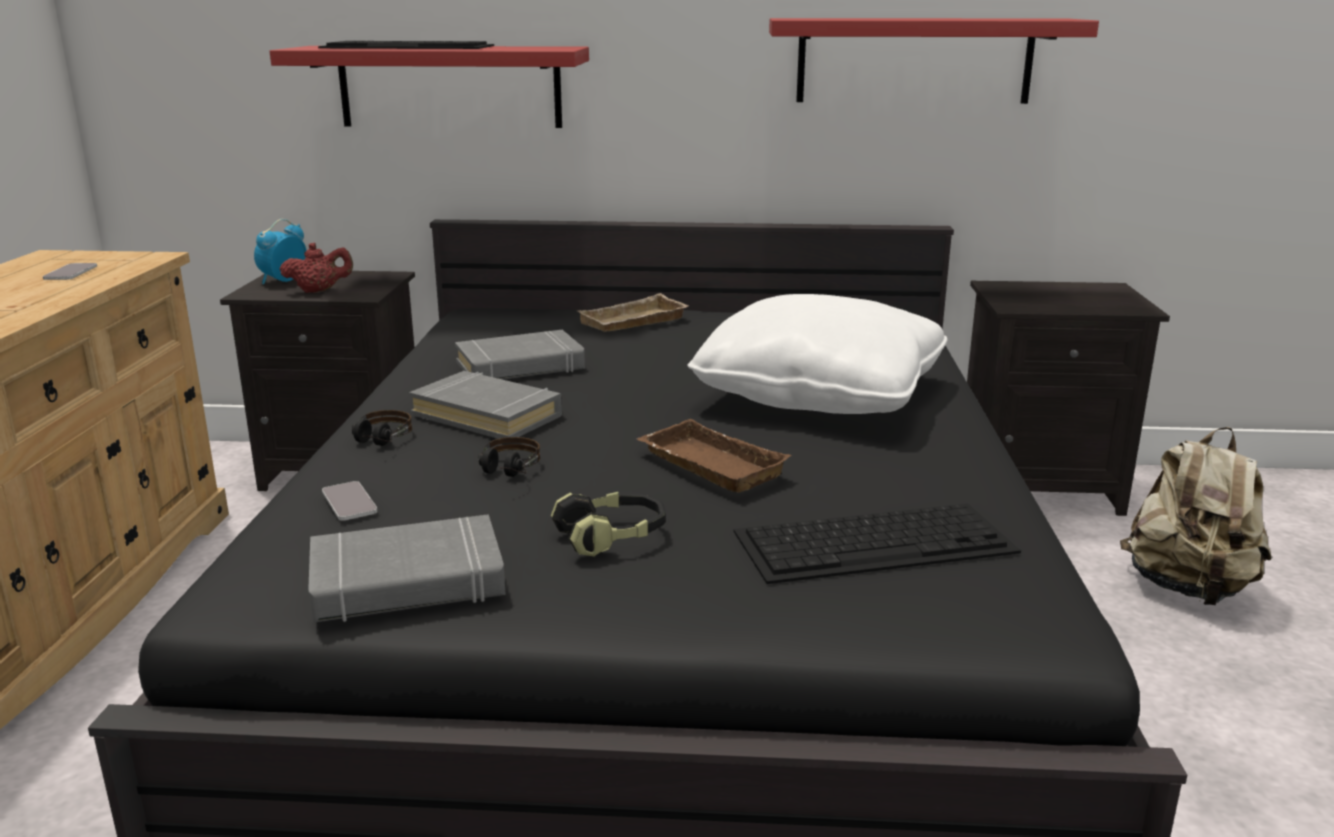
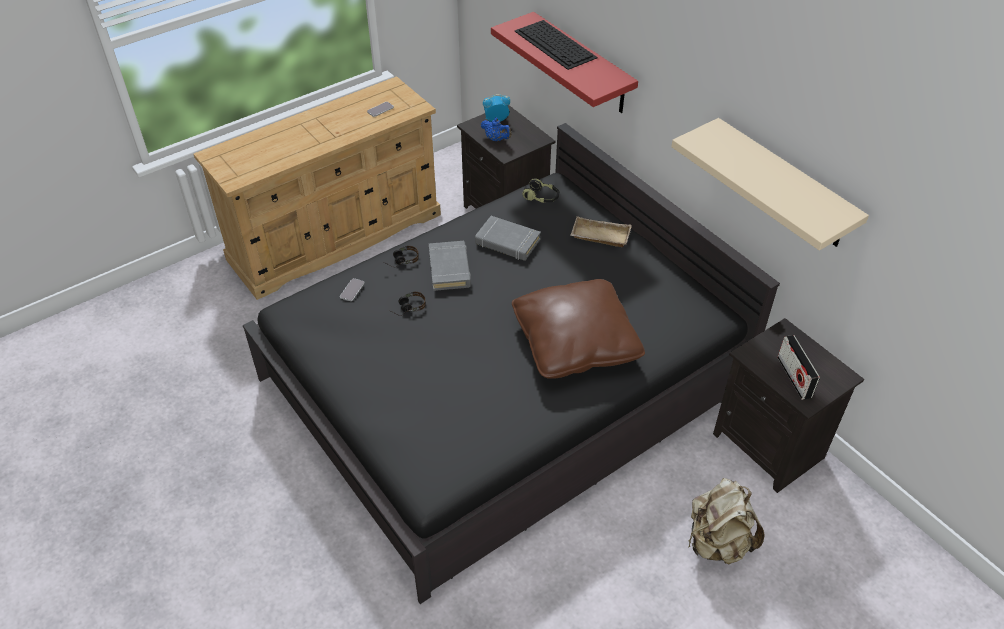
camera: 50 degrees right, 25 degrees up
red teapot [280,242,353,293] -> blue teapot [481,117,512,141]
grey book [308,514,506,623] -> none
headphones [551,492,666,557] -> headphones moved to [522,178,559,203]
brown tray [636,419,792,493] -> none
white pillow [688,294,947,414] -> brown pillow [512,279,645,379]
keyboard [734,503,1021,584] -> none
red shelf [769,18,1099,104] -> beige shelf [671,118,869,251]
none -> radio [777,335,820,400]

